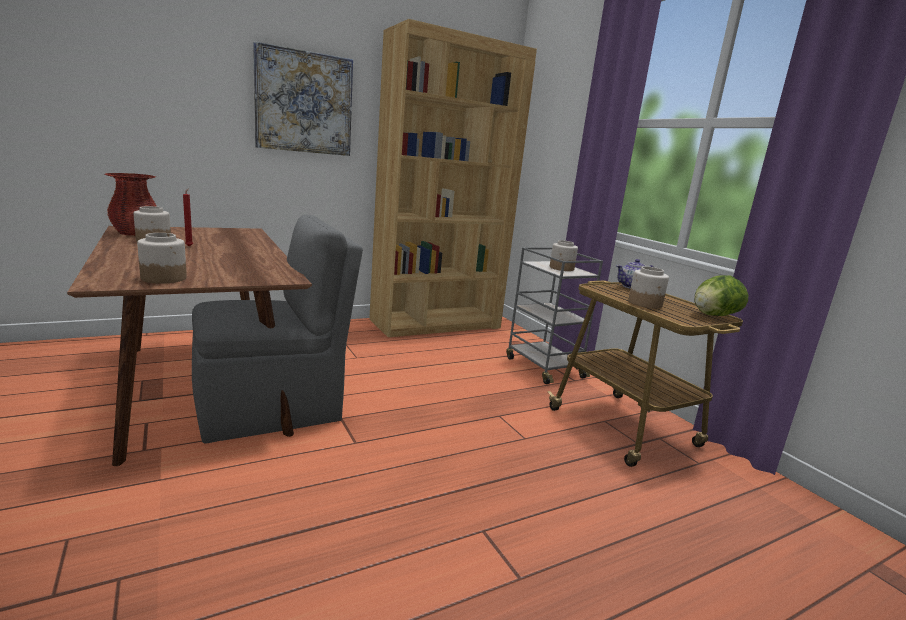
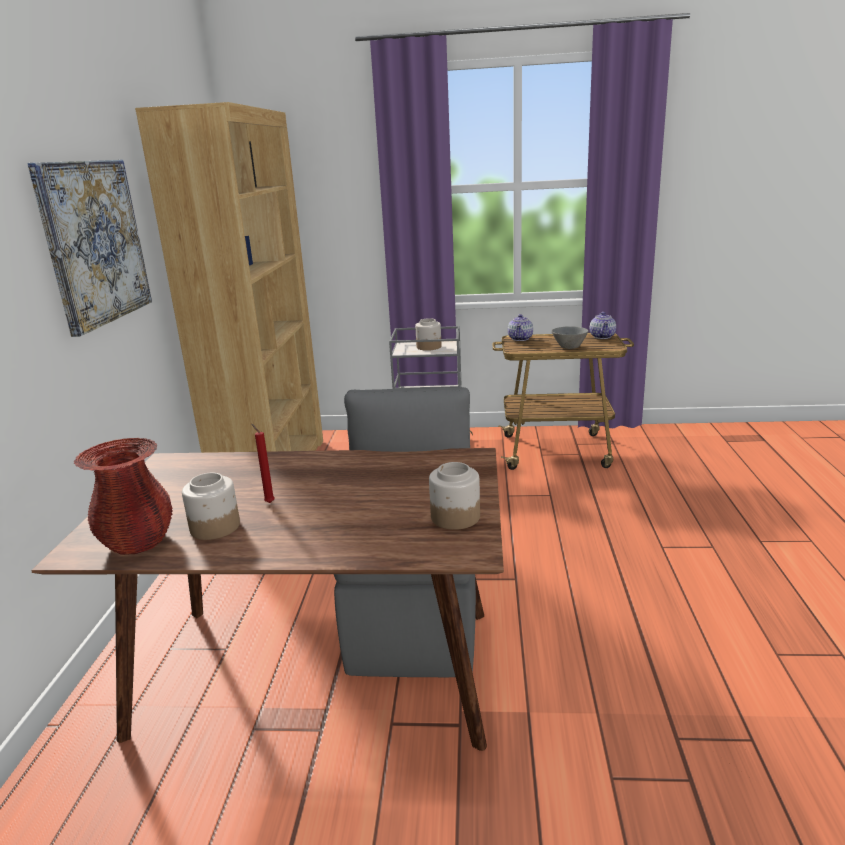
camera: 55 degrees left, 5 degrees up
jar [628,266,669,309] -> grey bowl [552,326,588,349]
lettuce [694,275,748,316] -> teapot [590,312,616,339]

